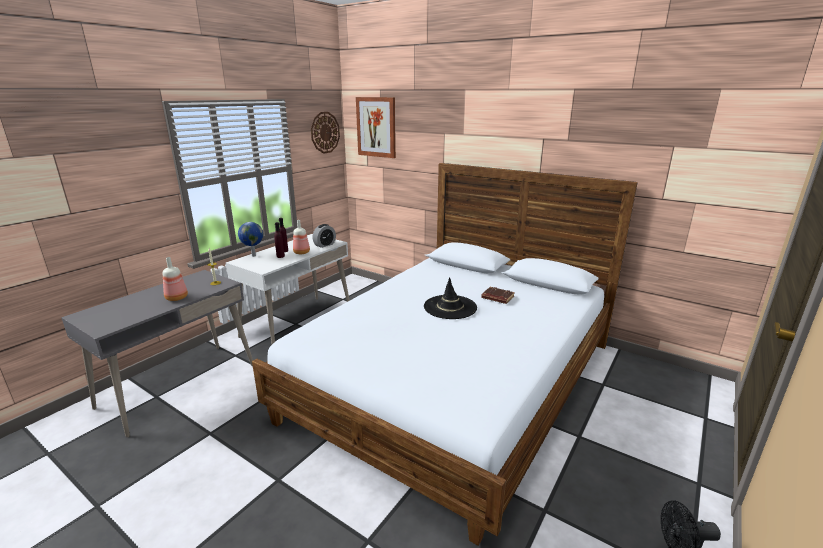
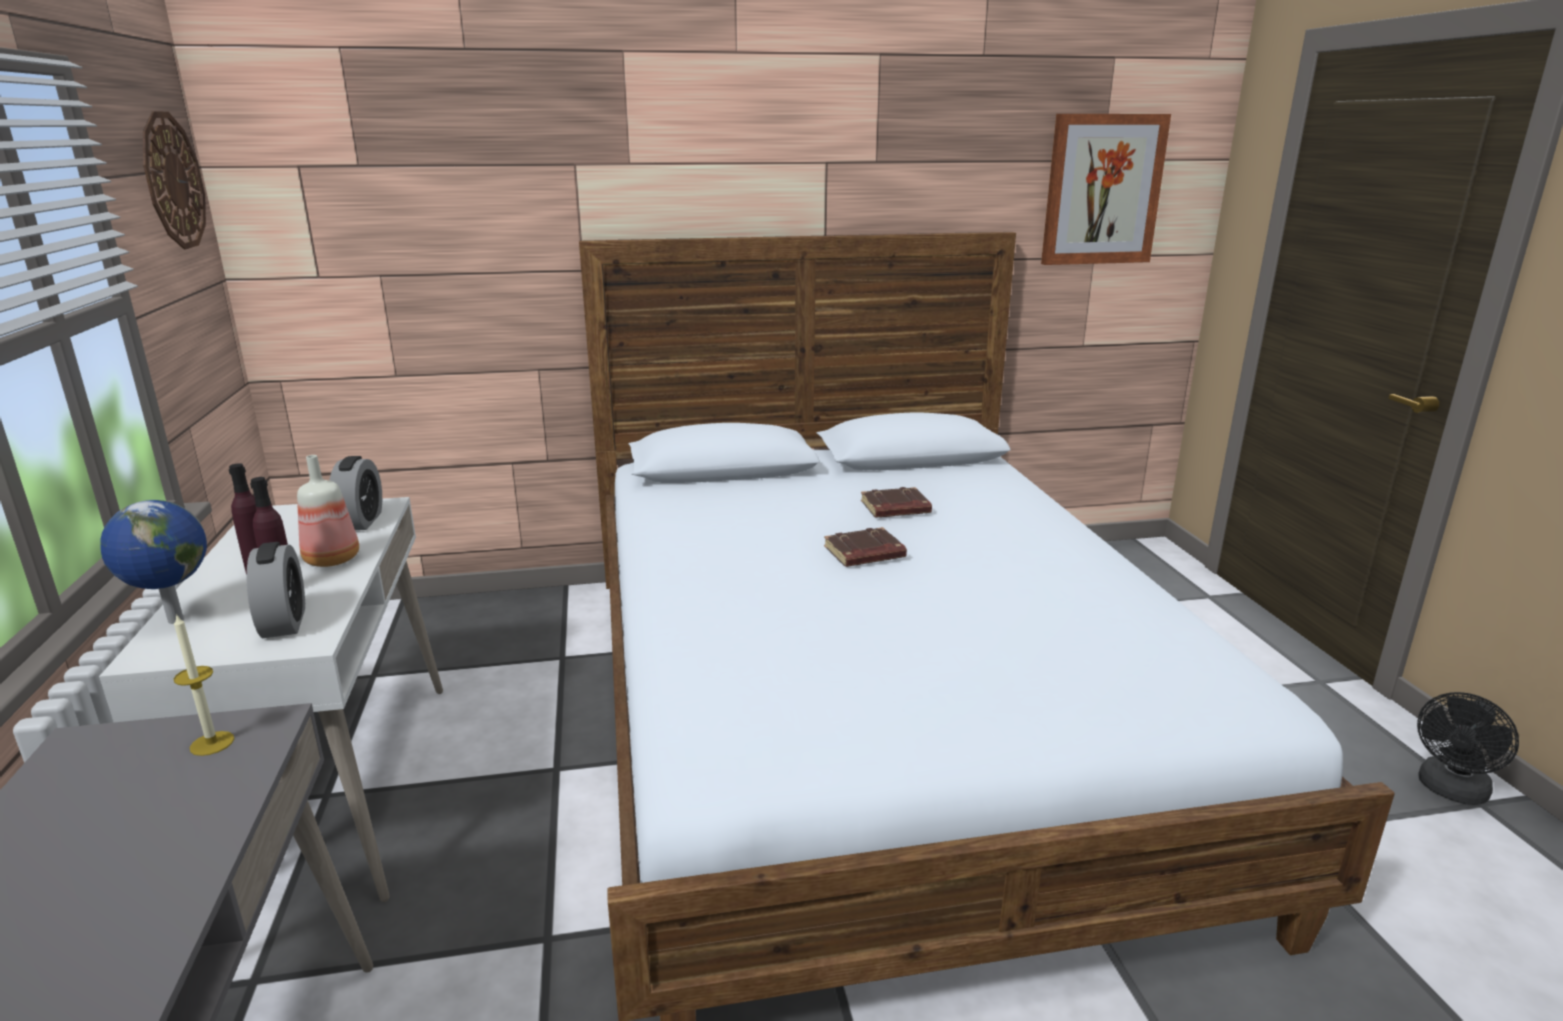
camera: 45 degrees left, 0 degrees up
bottle [163,257,188,301] -> none
picture [356,97,396,158] -> picture moved to [1041,114,1171,265]
black hat [424,277,477,319] -> brown book [824,527,907,567]
none -> alarm clock [247,542,305,638]

